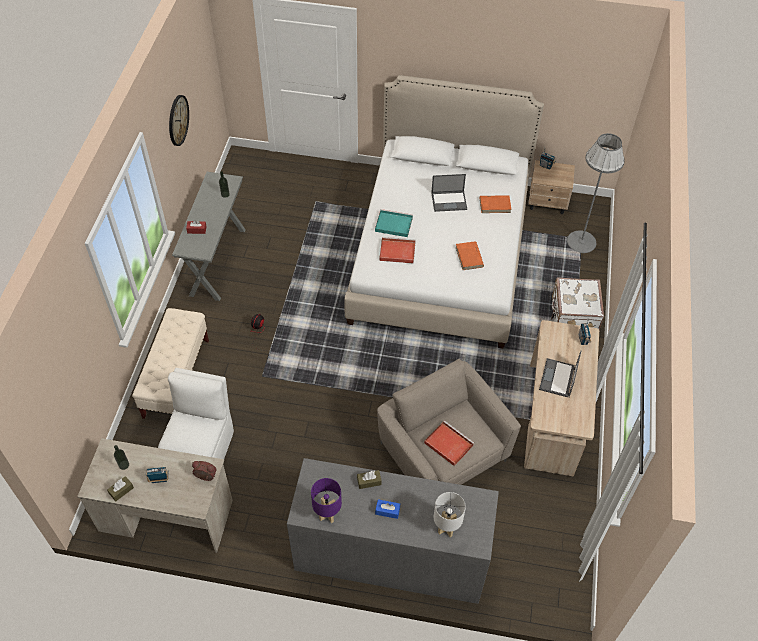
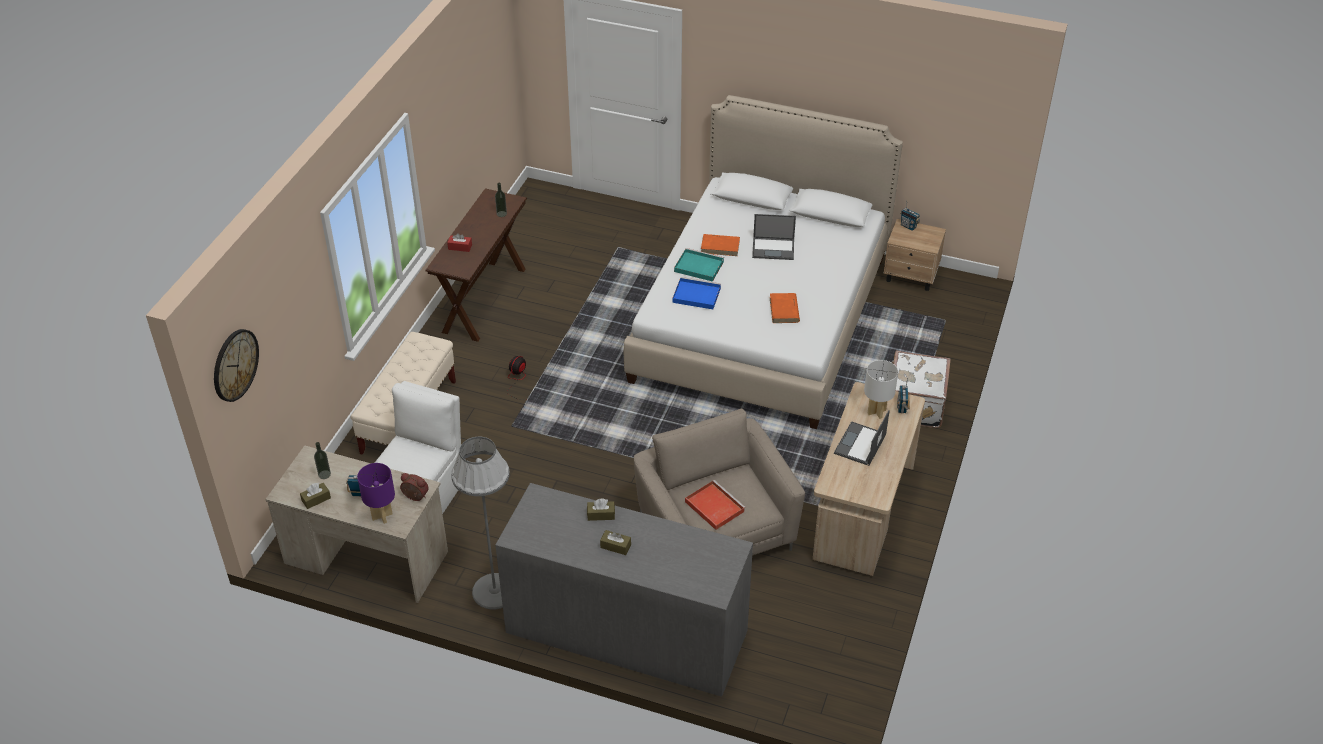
camera: 10 degrees right, 10 degrees down
wall clock [169,95,189,146] -> wall clock moved to [214,329,259,402]
grey console table [172,172,246,301] -> brown console table [425,188,527,342]
purple table lamp [311,478,342,523] -> purple table lamp moved to [357,463,395,524]
blue tissue box [375,499,400,519] -> brown tissue box [600,530,631,555]
red tray [379,237,416,263] -> blue tray [672,277,721,309]
white table lamp [434,492,466,537] -> white table lamp moved to [864,360,898,419]
orange book [480,195,512,213] -> orange book moved to [701,234,740,256]
grey floor lamp [567,133,625,253] -> grey floor lamp moved to [451,437,510,610]

